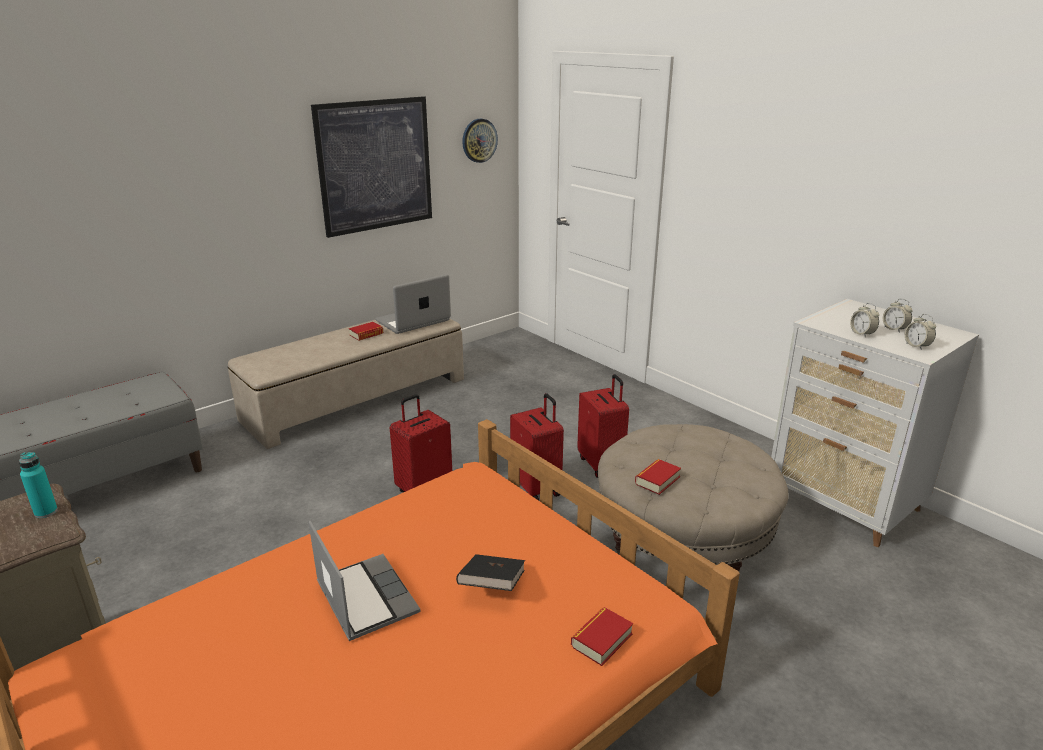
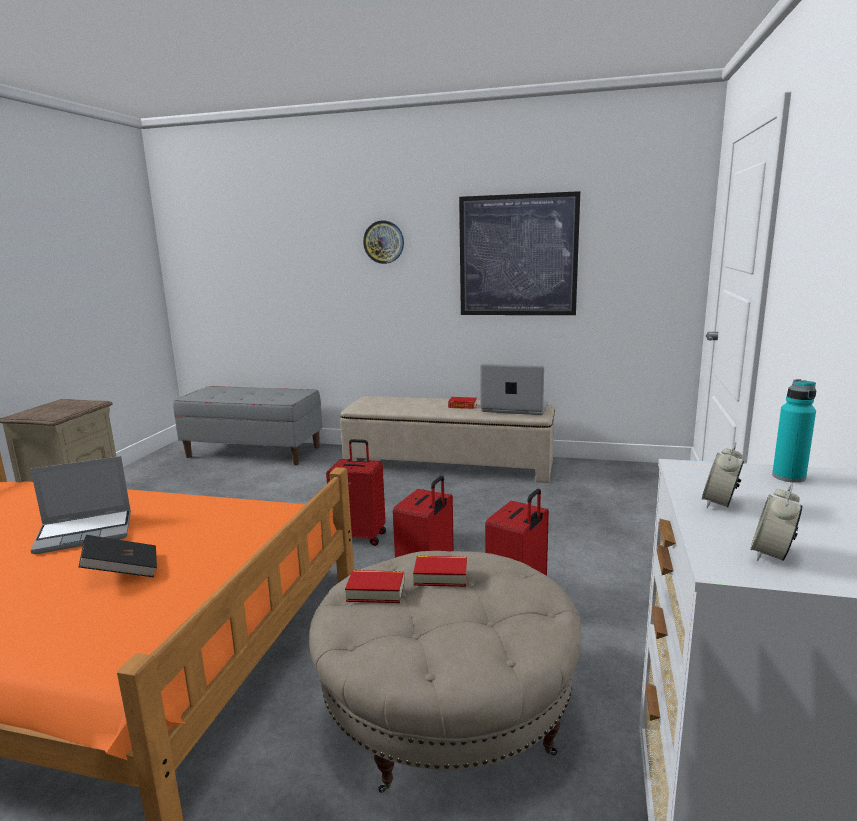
camera: 55 degrees right, 10 degrees down
turquoise bottle [19,452,58,518] -> turquoise bottle moved to [772,379,816,483]
laptop [309,521,420,641] -> laptop turned 45 degrees clockwise [31,456,131,554]
wall clock [462,119,498,163] -> wall clock moved to [363,221,404,264]
book [571,607,633,666] -> book moved to [413,556,467,587]
alarm clock [883,298,913,333] -> none

